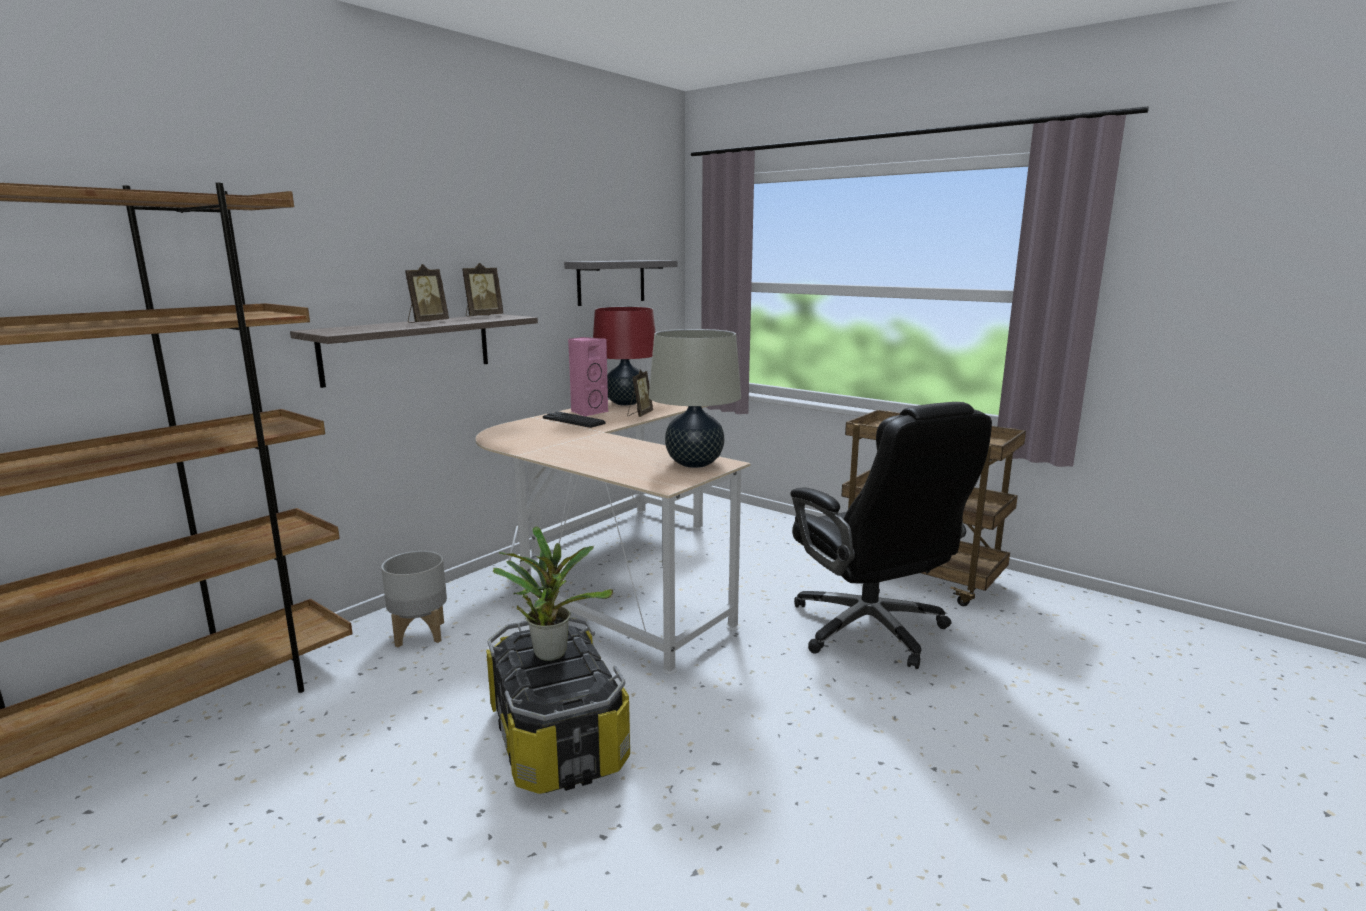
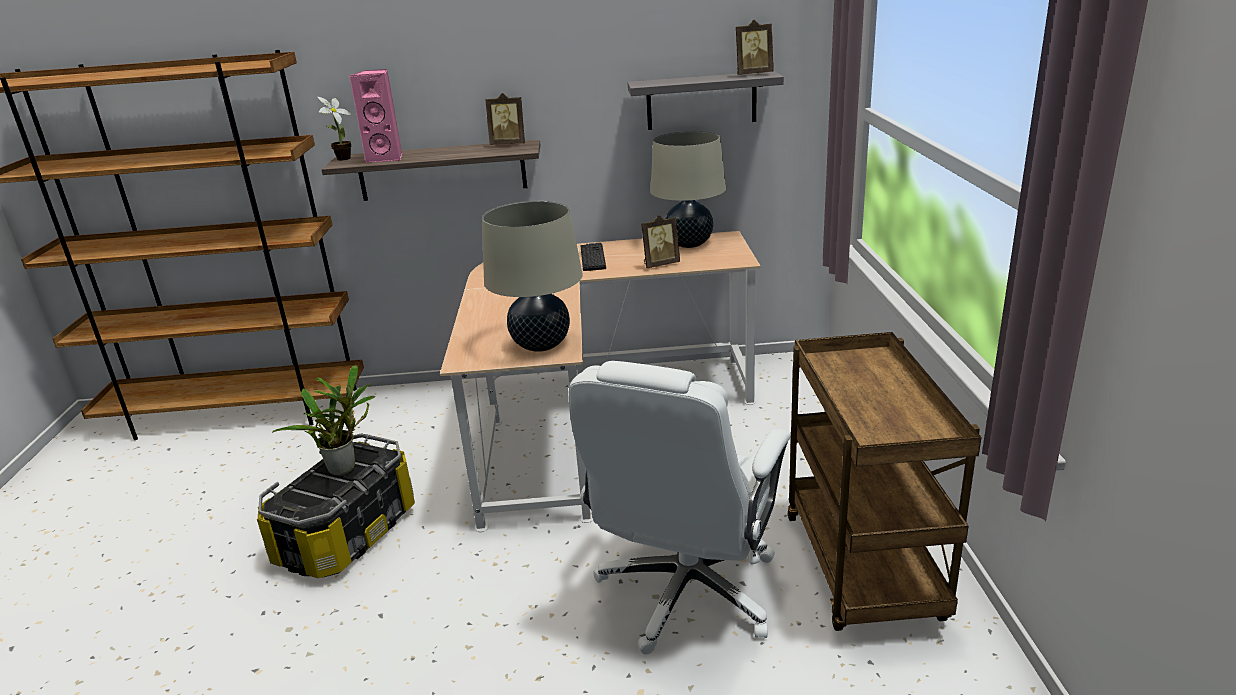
camera: 50 degrees right, 10 degrees up
grey planter [381,551,447,647] -> none
picture frame [405,264,449,323] -> picture frame moved to [736,20,773,75]
pink speaker [568,337,608,417] -> pink speaker moved to [349,69,402,163]
red table lamp [593,307,655,406] -> beige table lamp [650,131,726,248]
black office chair [790,402,992,669] -> white office chair [569,361,790,654]
none -> potted plant [317,97,352,161]

